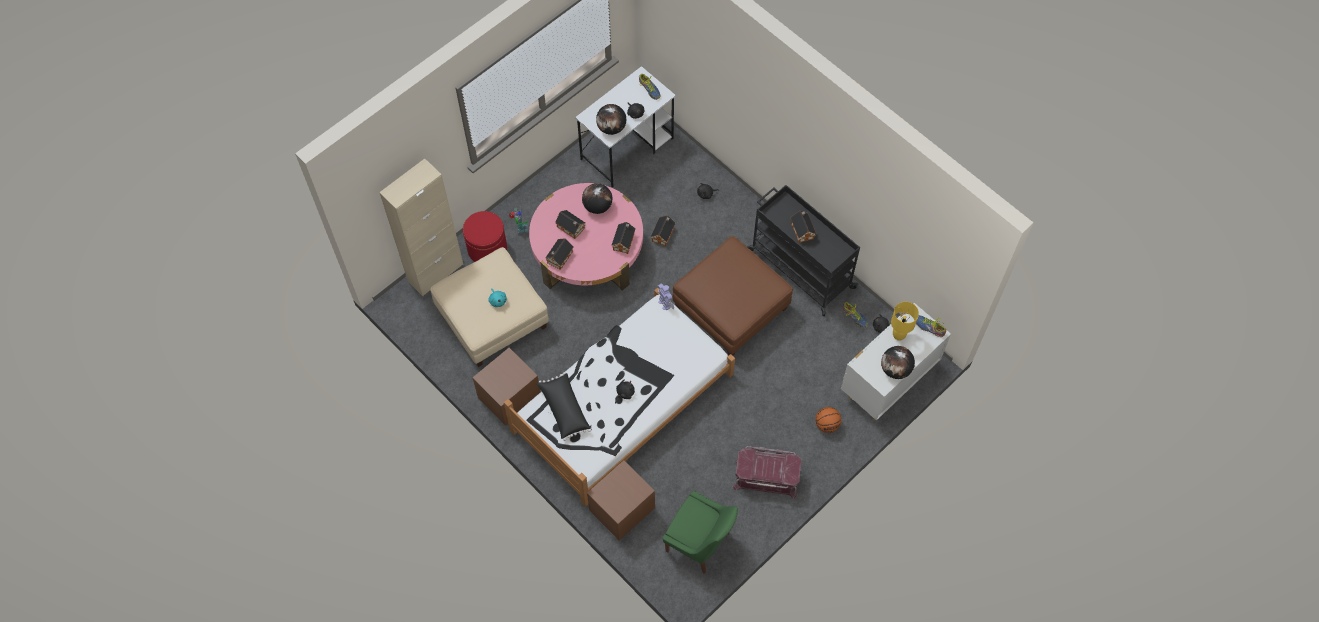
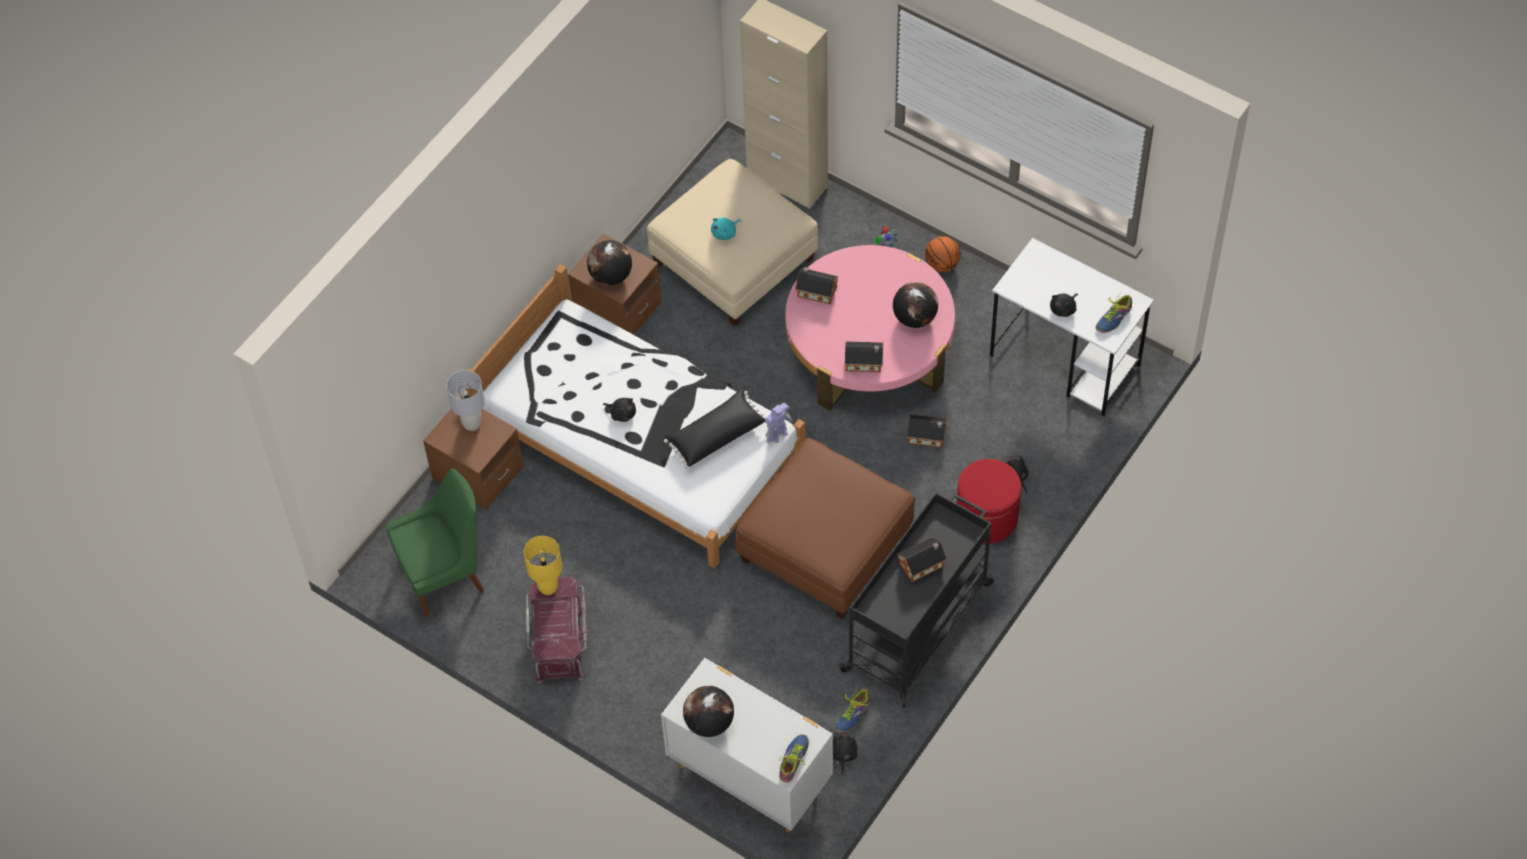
camera: 80 degrees right, 5 degrees down
red ottoman [463,211,507,262] -> red ottoman moved to [957,459,1022,543]
black pillow [537,372,591,441] -> black pillow moved to [664,389,767,469]
toy house [555,210,585,239] -> none
globe [596,104,626,135] -> globe moved to [587,240,632,286]
green chair [663,490,738,574] -> green chair turned 135 degrees counterclockwise [385,469,484,617]
basketball [815,407,841,433] -> basketball moved to [925,236,961,272]
yellow table lamp [891,302,919,341] -> yellow table lamp moved to [524,536,562,595]
none -> grey table lamp [447,370,485,431]

